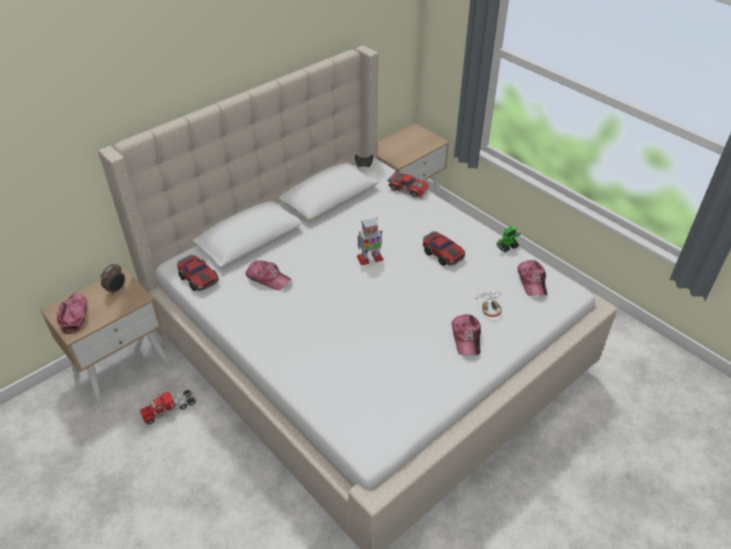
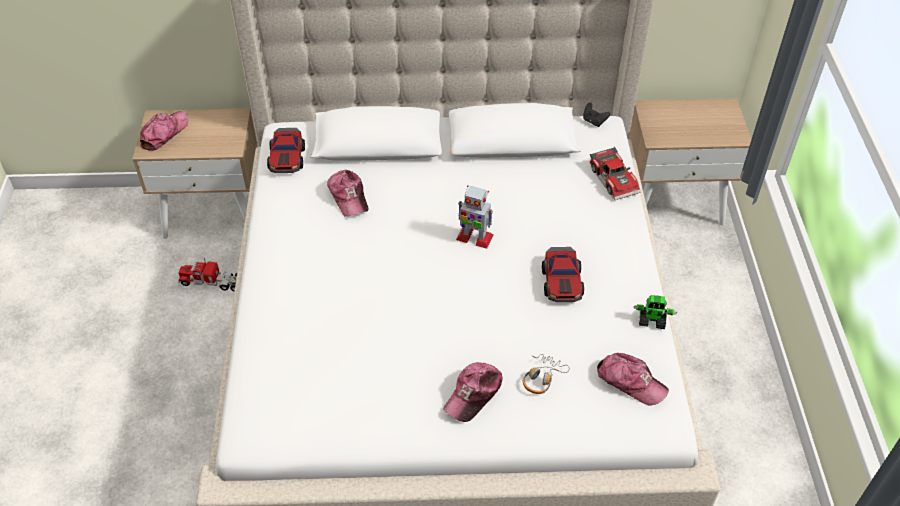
camera: 40 degrees right, 5 degrees up
alarm clock [101,264,125,295] -> none
cap [517,260,547,296] -> cap turned 90 degrees counterclockwise [597,353,669,406]

